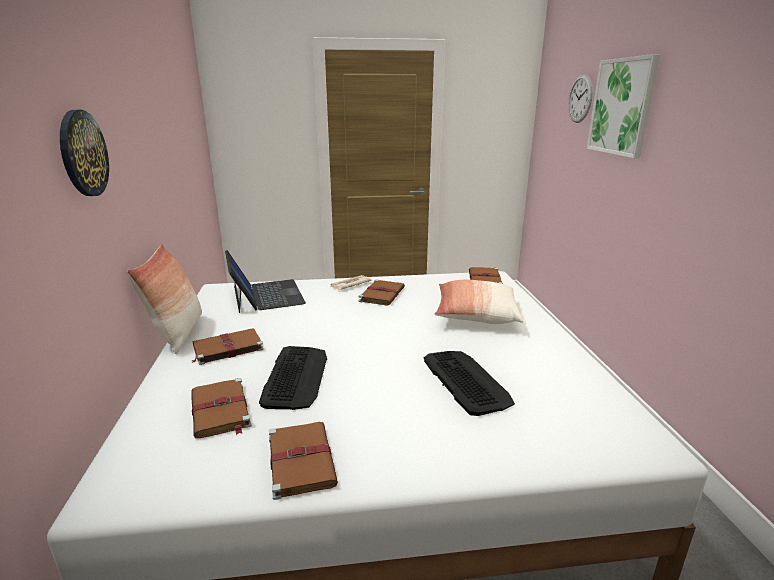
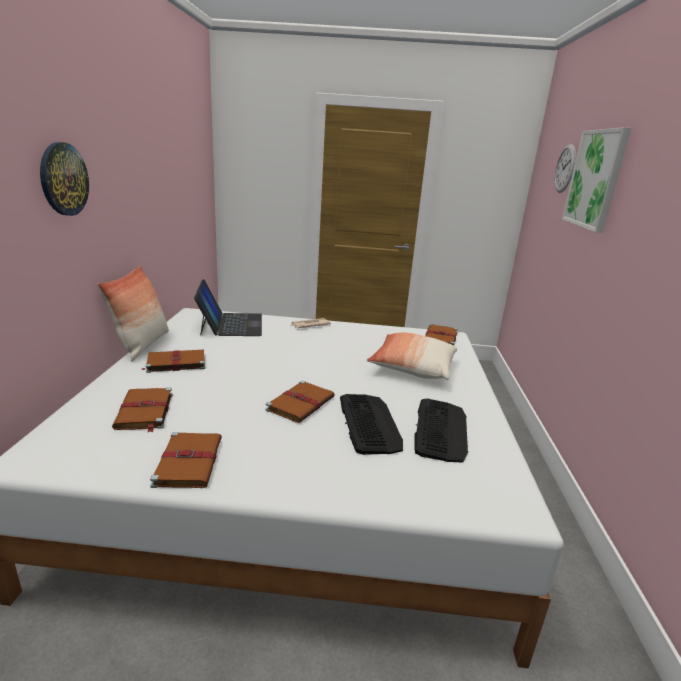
camera: 10 degrees right, 0 degrees up
keyboard [259,346,327,410] -> keyboard moved to [414,398,469,462]
brown book [358,279,405,306] -> brown book moved to [265,380,335,423]

